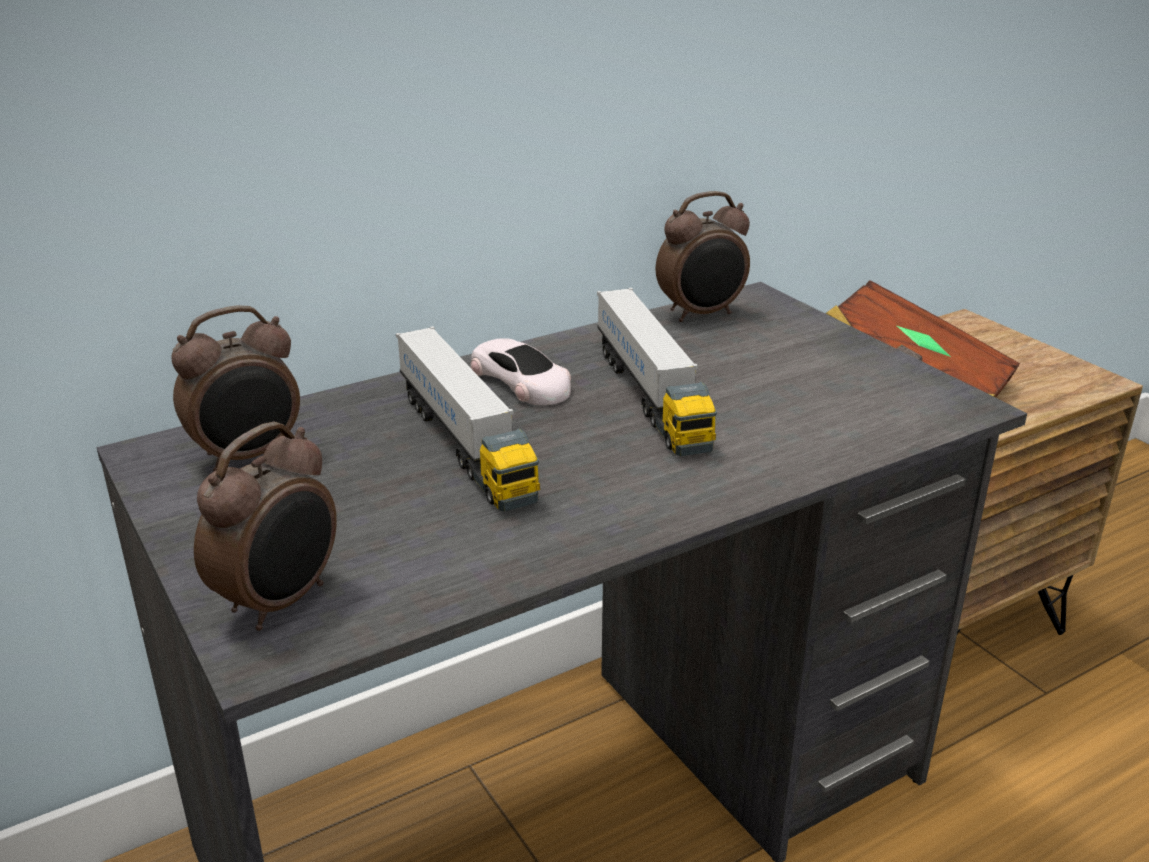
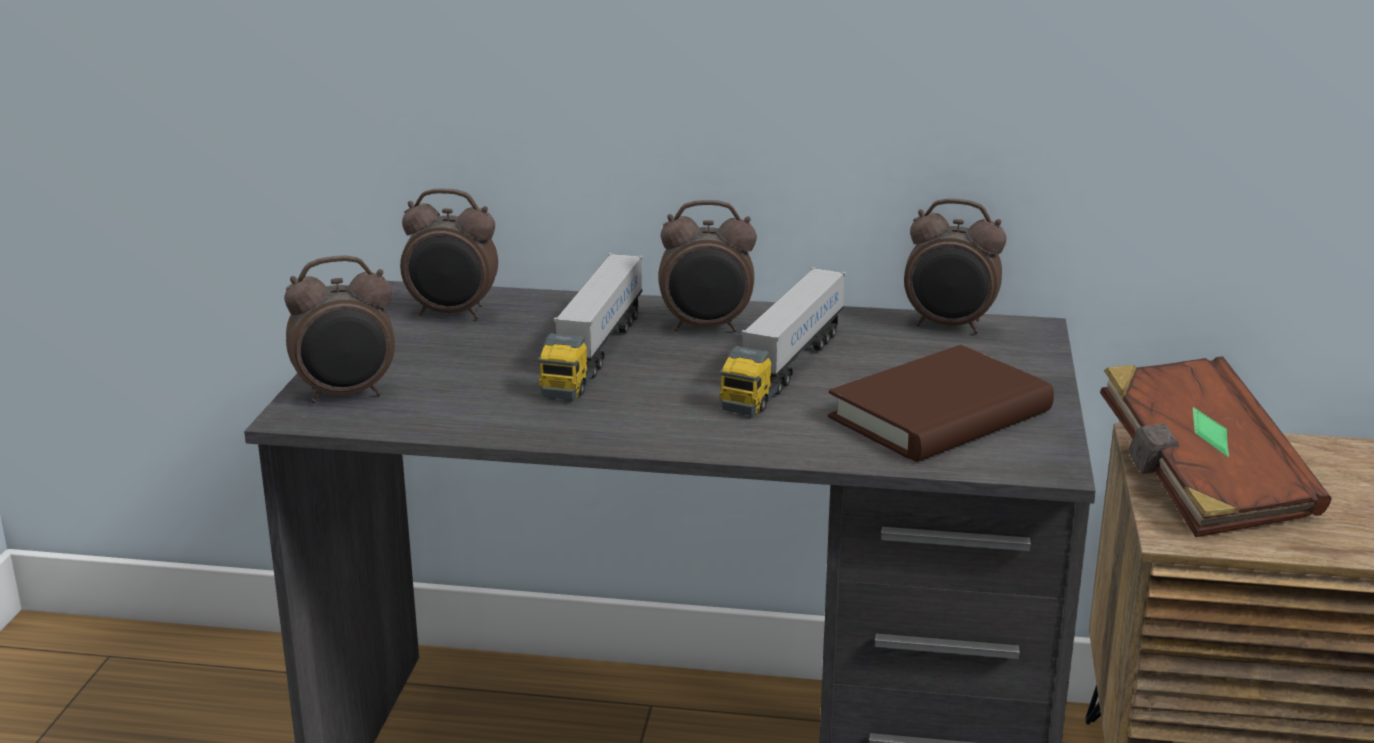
camera: 40 degrees right, 5 degrees down
white toy car [470,338,571,405] -> alarm clock [658,200,757,332]
none -> brown book [828,345,1054,462]

